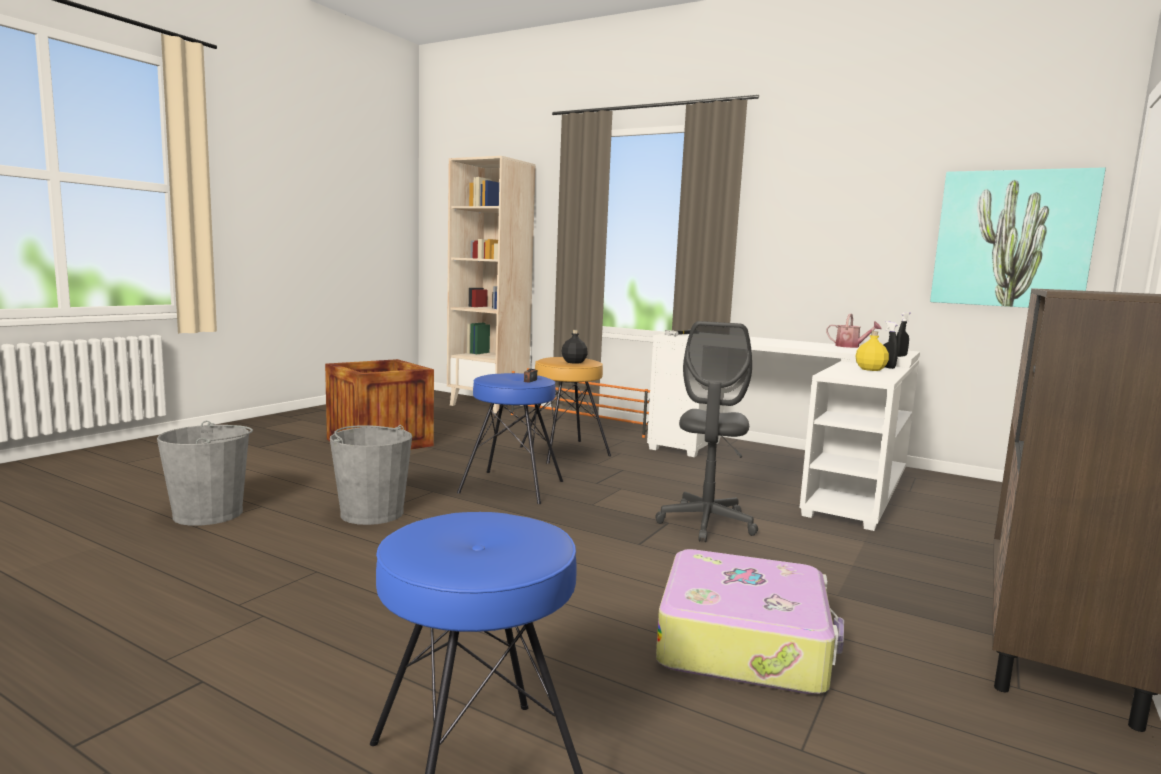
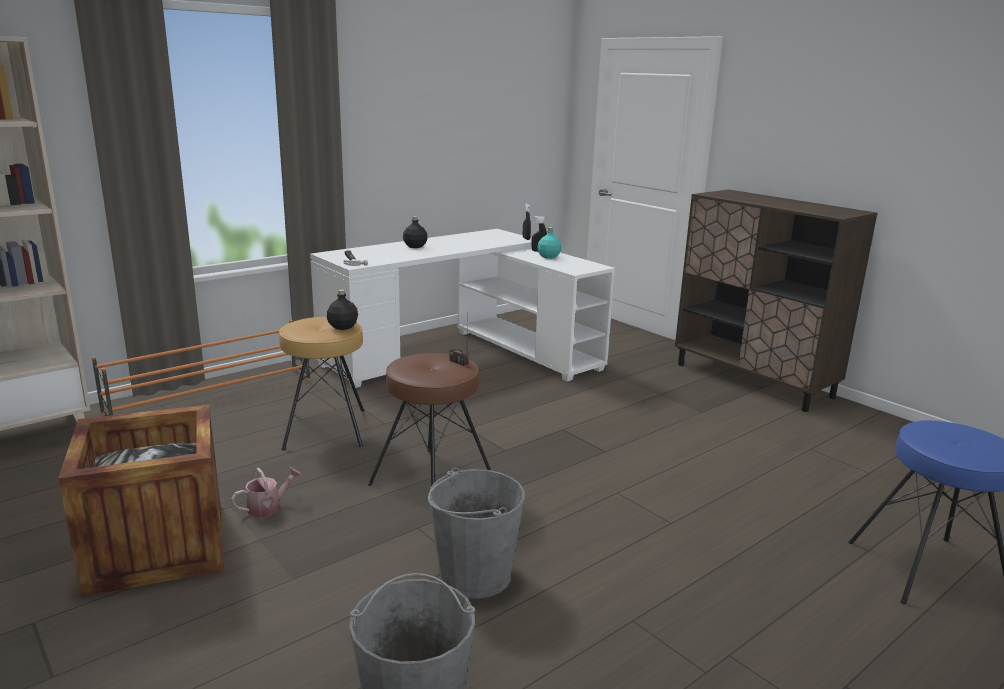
camera: 70 degrees left, 10 degrees up
blue stool [457,373,563,504] -> brown stool [368,353,491,486]
grey office chair [655,321,758,542] -> none
suitcase [656,549,844,694] -> none
watering can [826,314,881,348] -> watering can moved to [231,467,301,518]
yellow bottle [855,331,889,371] -> turquoise bottle [537,227,561,259]
picture [930,168,1106,308] -> none
none -> black bottle [403,216,428,248]

